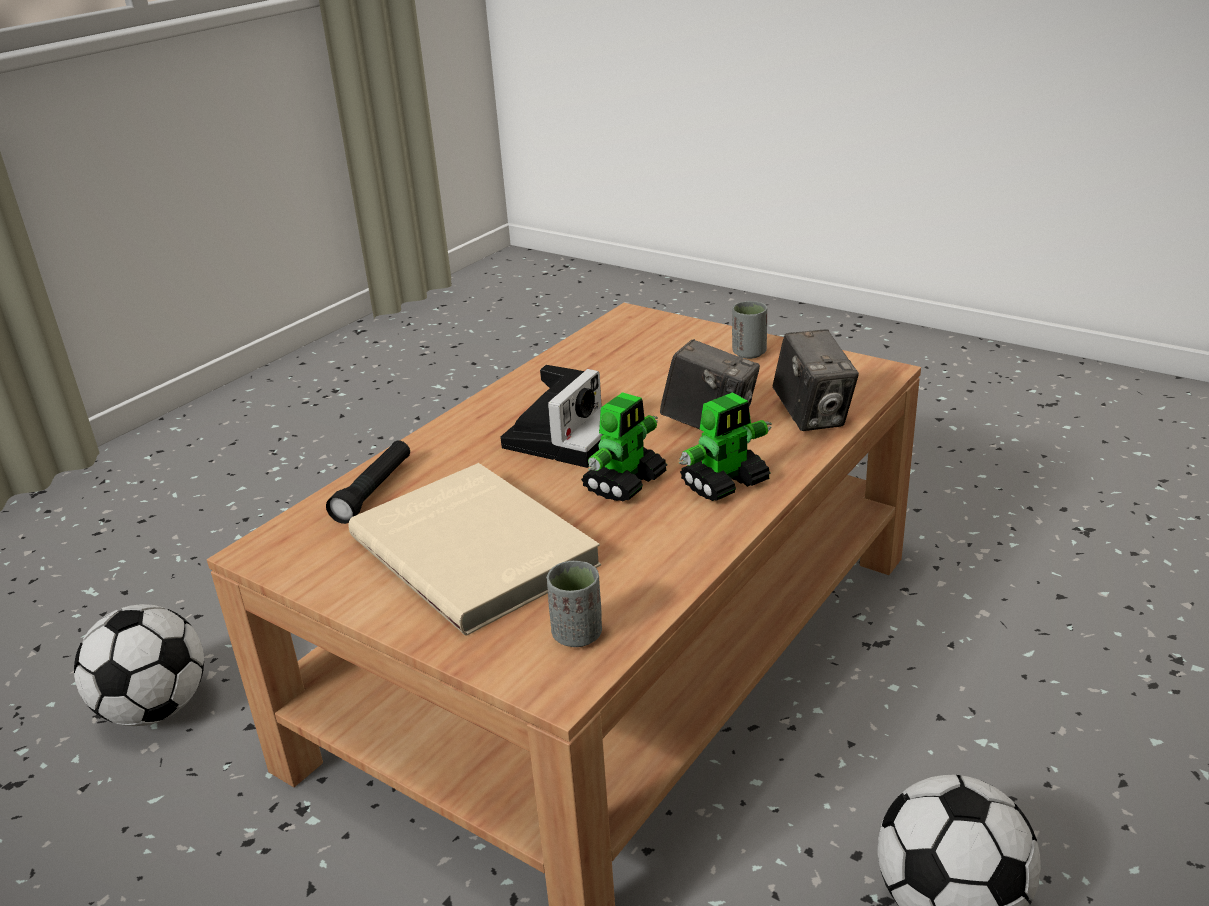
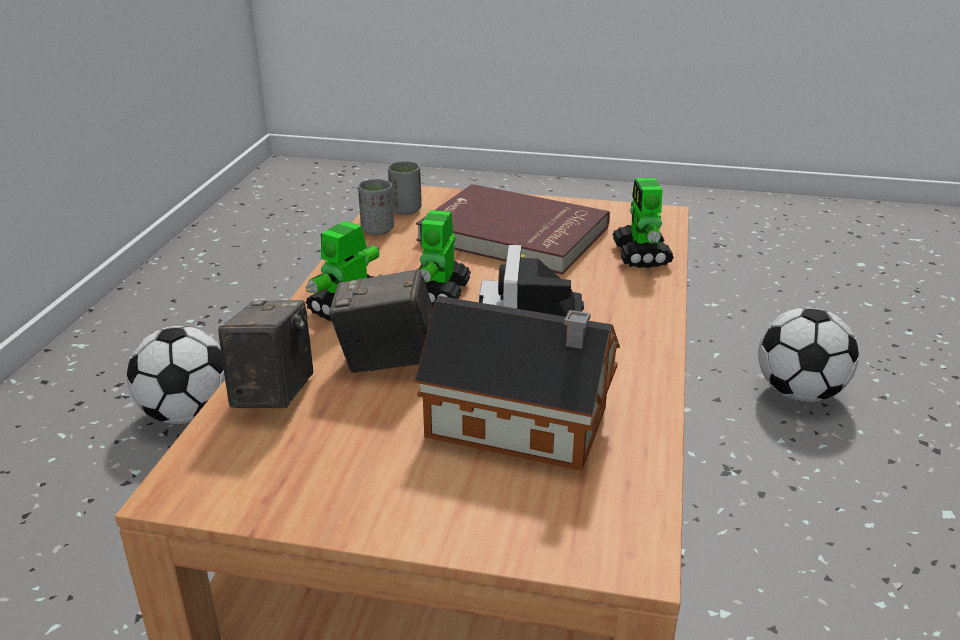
camera: 155 degrees right, 0 degrees up
black flashlight [326,440,410,524] -> toy robot [612,178,674,268]
beige book [349,463,601,636] -> red book [416,184,610,275]
grey cup [732,301,767,359] -> grey cup moved to [358,179,394,235]
camera [772,329,859,431] -> camera turned 45 degrees clockwise [218,300,313,408]
none -> toy house [415,296,620,471]

